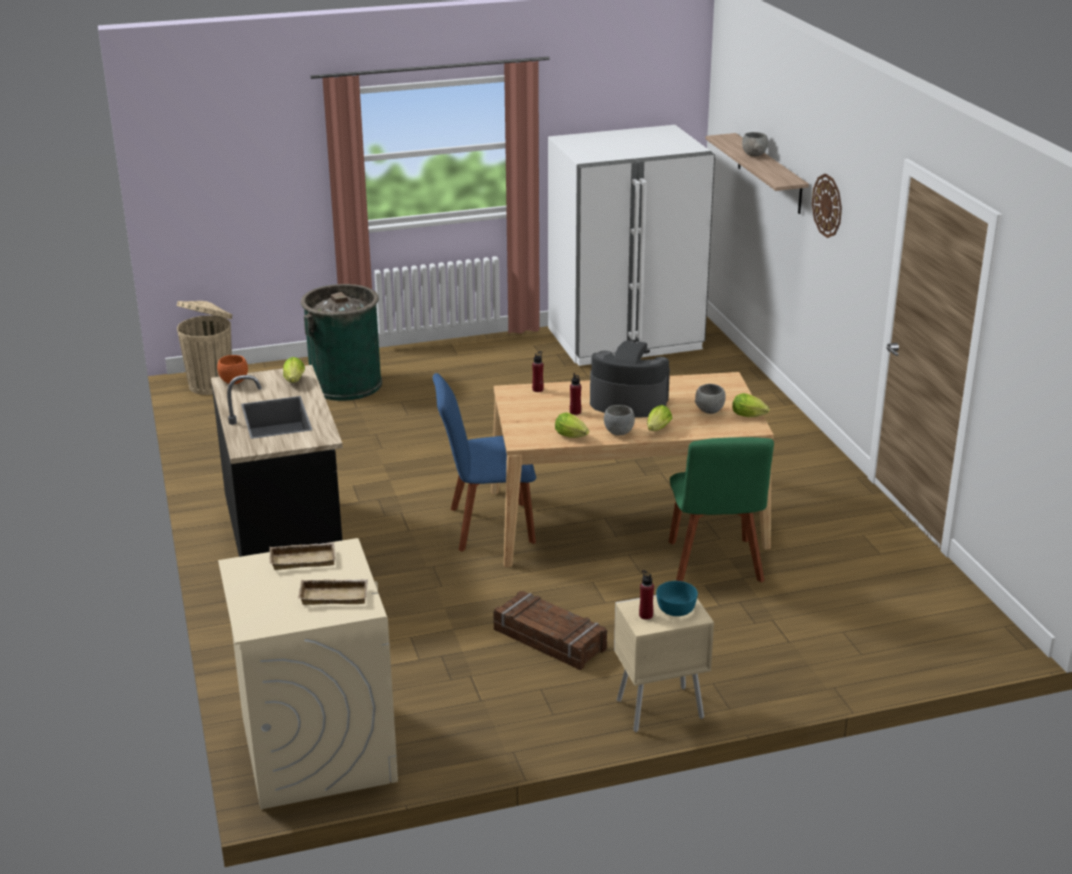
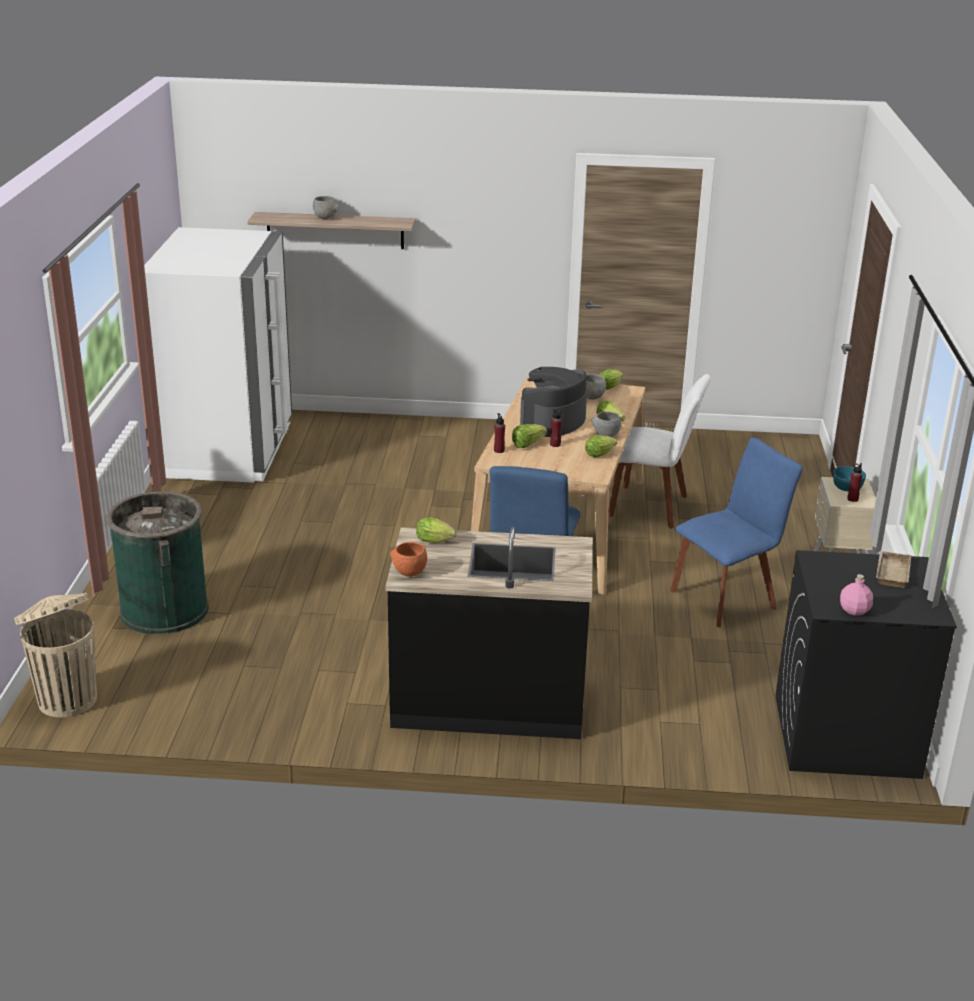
camera: 70 degrees left, 0 degrees up
beige washing machine [218,538,398,809] -> black washing machine [775,550,957,779]
beige tray [269,542,336,570] -> none
crate [493,591,607,670] -> blue chair [670,437,802,627]
green chair [668,437,774,583] -> white chair [608,374,711,529]
wall clock [812,174,842,238] -> none
none -> lettuce [512,424,547,448]
none -> pink bottle [840,574,873,616]

